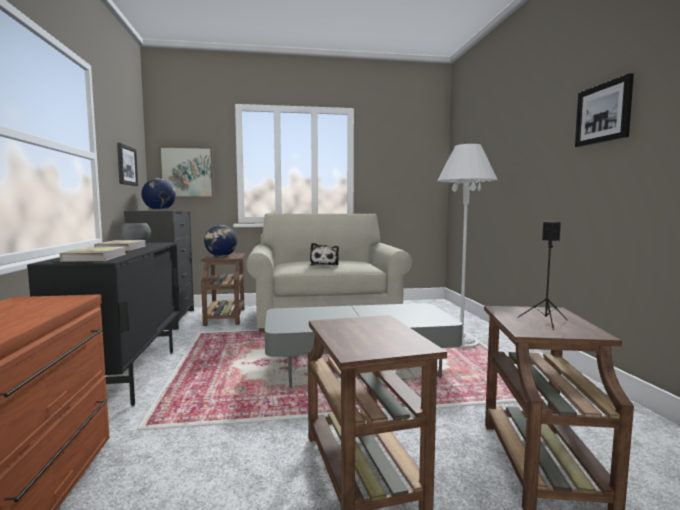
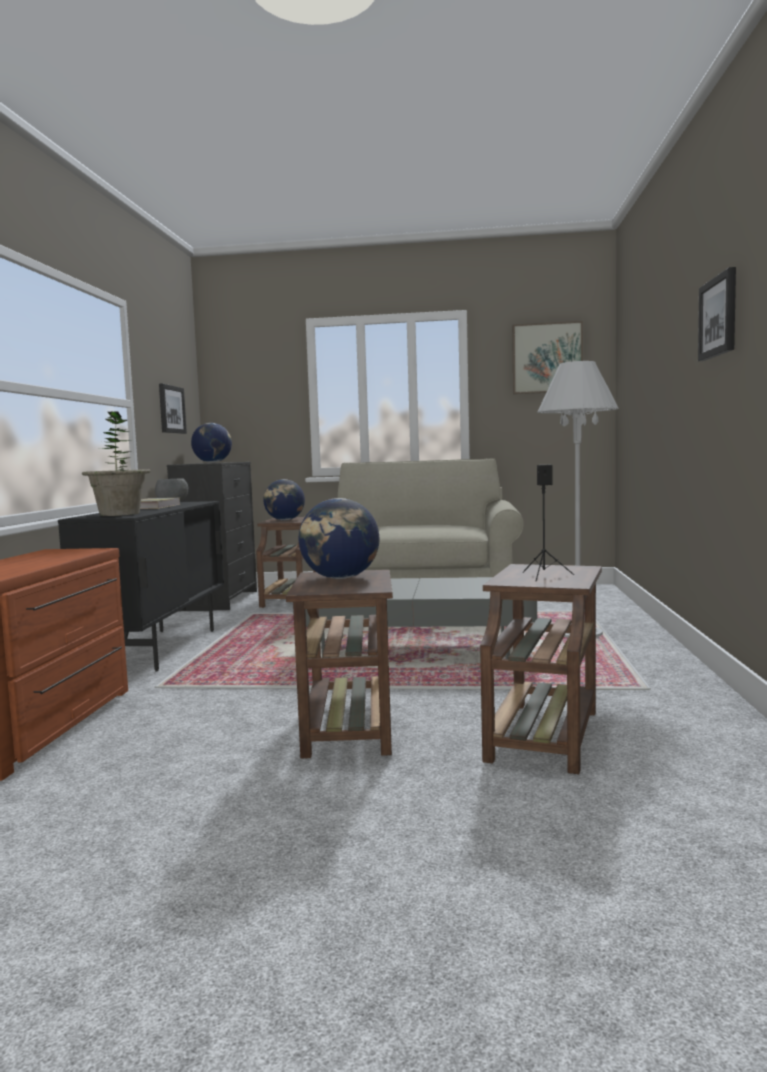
camera: 15 degrees right, 0 degrees up
book [59,247,126,262] -> potted plant [82,412,151,516]
picture [159,146,214,198] -> picture moved to [512,321,583,394]
plush toy [310,243,339,266] -> none
none -> globe [299,498,379,579]

